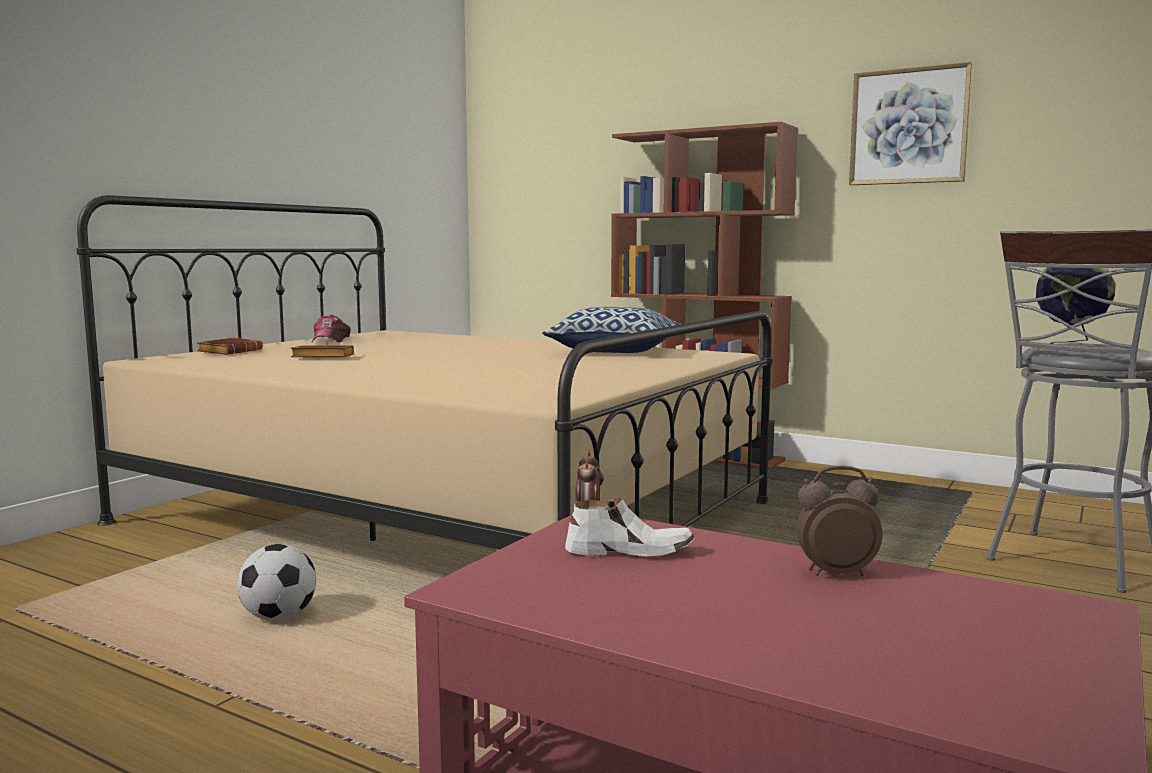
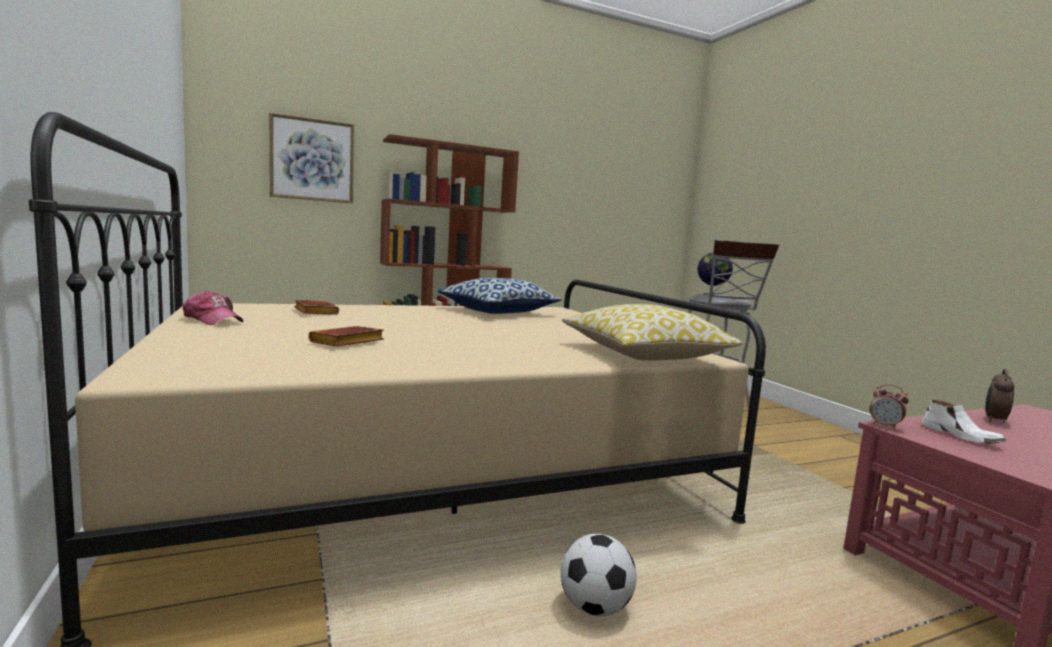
camera: 55 degrees left, 0 degrees up
brown book [197,338,263,355] -> brown book moved to [294,300,339,315]
white shoe [565,498,695,557] -> white shoe turned 120 degrees clockwise [921,400,1006,444]
picture [849,62,973,185] -> picture moved to [269,113,354,203]
none -> pillow [562,304,743,361]

